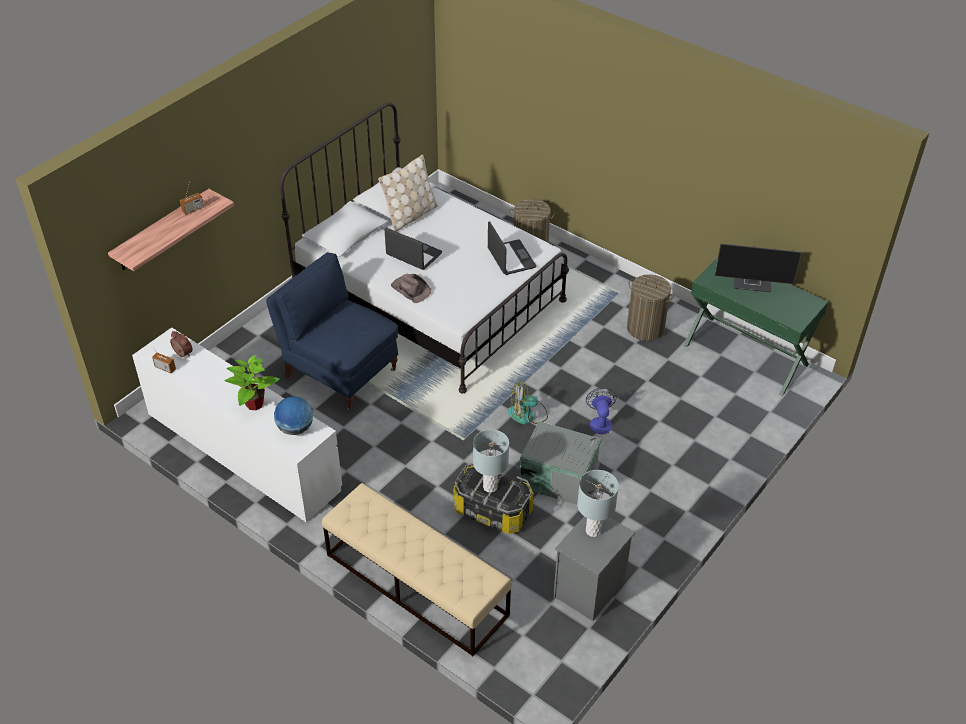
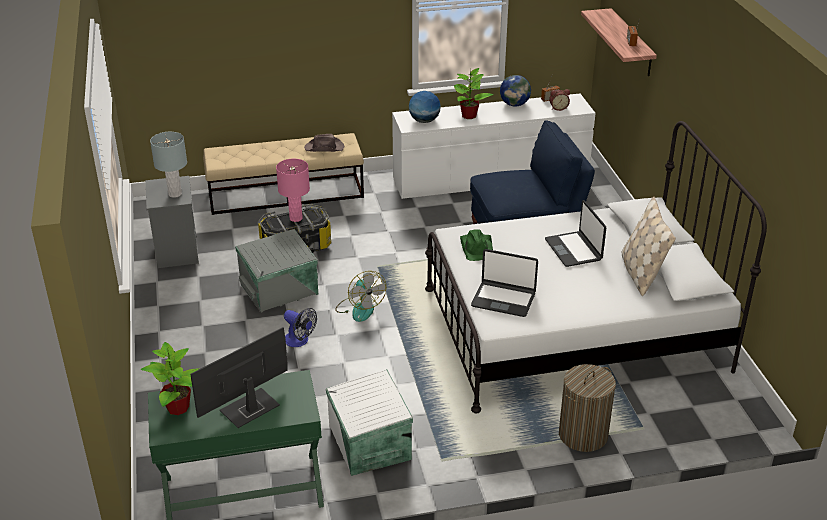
camera: 130 degrees right, 10 degrees down
laptop [384,227,442,270] -> laptop turned 90 degrees clockwise [545,200,606,267]
brown hat [391,273,431,303] -> brown hat moved to [304,134,344,152]
grey table lamp [473,429,509,493] -> pink table lamp [276,159,310,222]
fan [508,382,548,424] -> fan turned 120 degrees clockwise [335,271,386,322]
laundry basket [627,274,674,341] -> white storage box [326,369,413,476]
none -> potted plant [141,342,199,415]
none -> green hat [460,229,493,261]
none -> globe [500,75,531,106]

